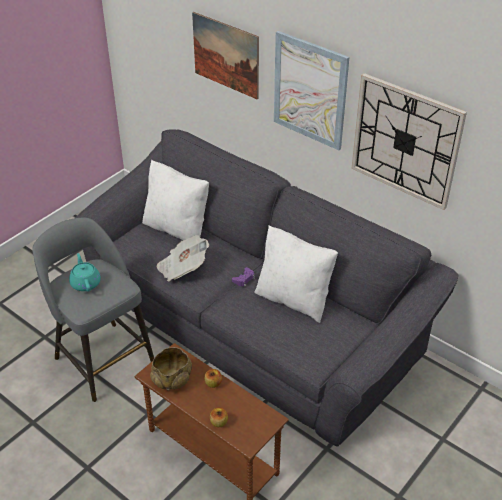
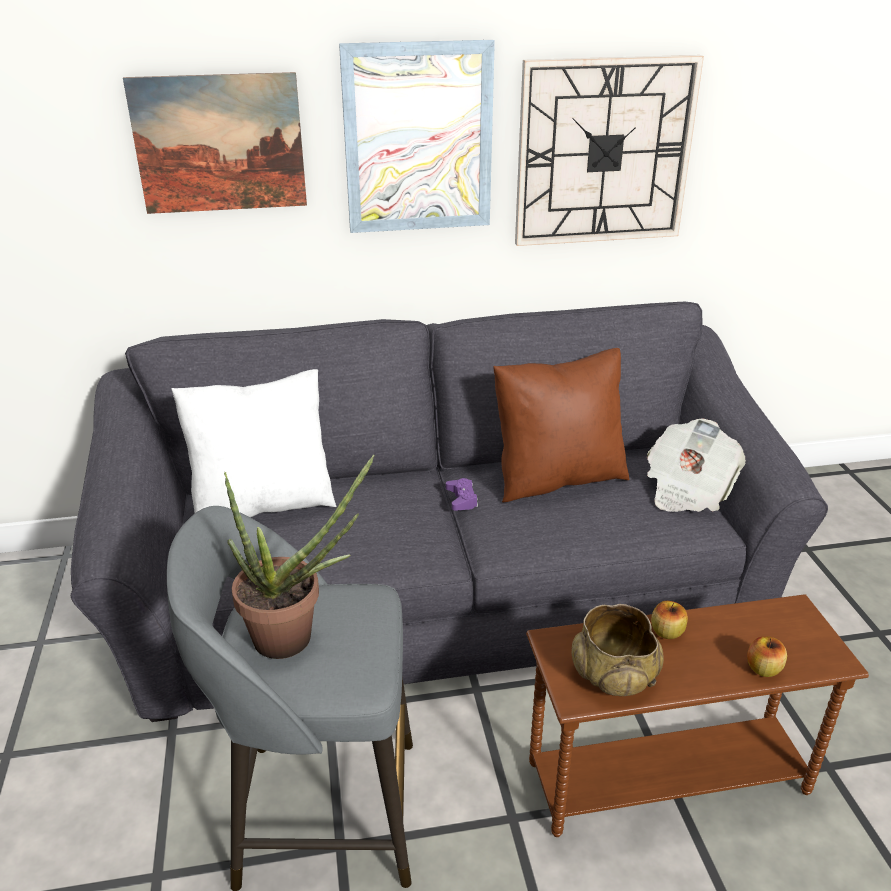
camera: 50 degrees left, 10 degrees down
turquoise teapot [69,253,101,292] -> potted plant [224,455,375,659]
newspaper [156,235,209,282] -> newspaper moved to [647,418,746,512]
white pillow [254,225,338,323] -> brown pillow [493,348,630,502]

